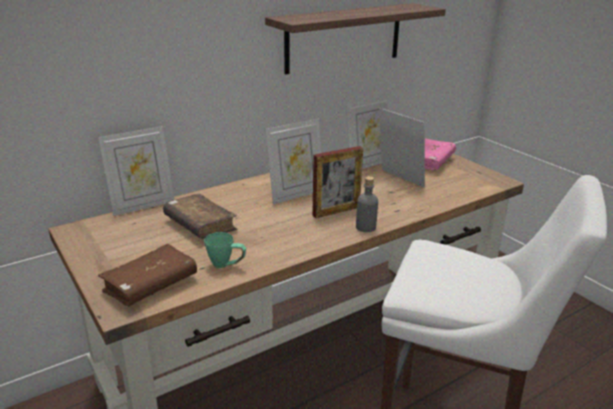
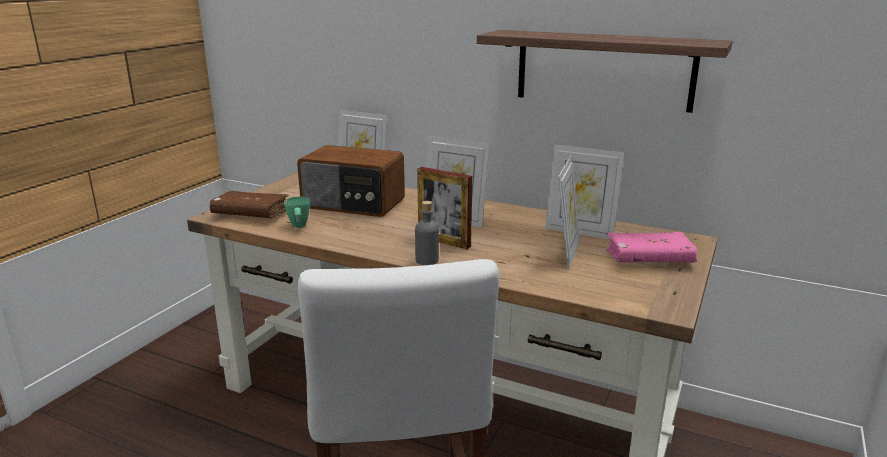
camera: 60 degrees right, 5 degrees down
brown book [163,193,237,239] -> radio [297,145,405,217]

